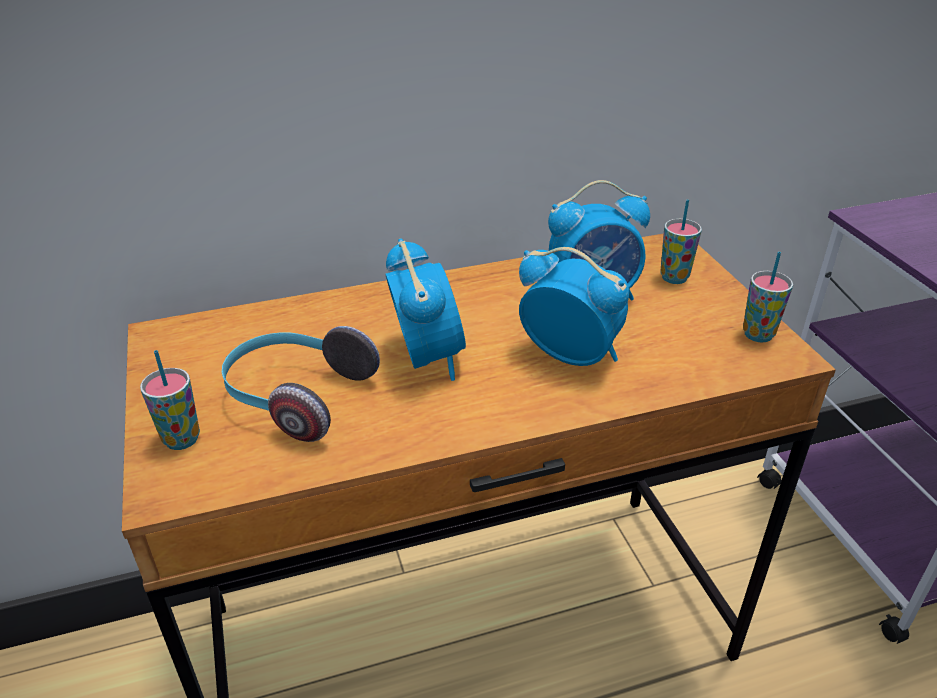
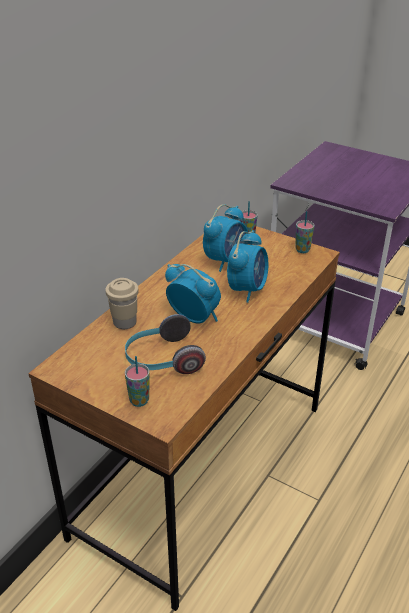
camera: 40 degrees left, 0 degrees up
alarm clock [519,247,629,366] -> alarm clock turned 120 degrees clockwise [227,230,268,303]
none -> beige cup [105,278,139,329]

